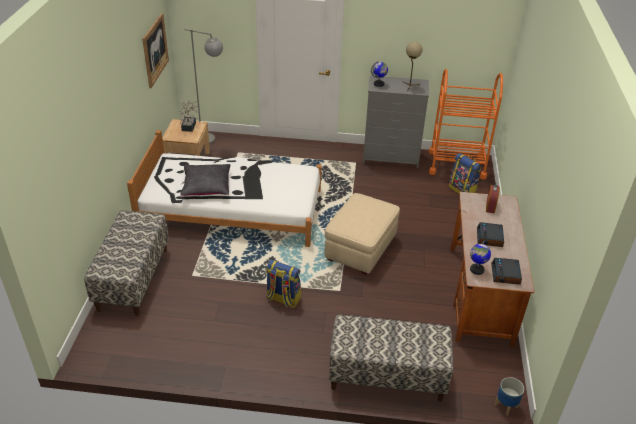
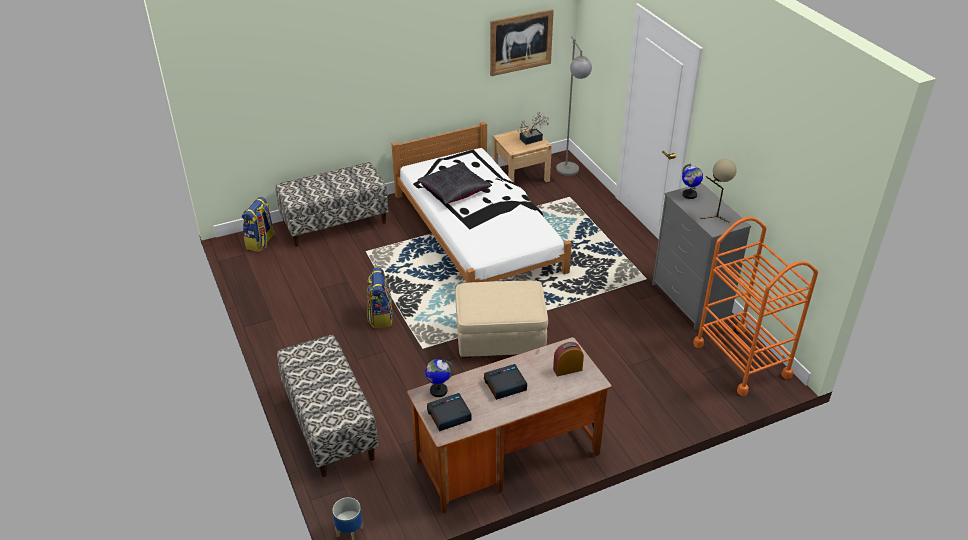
camera: 60 degrees right, 0 degrees up
backpack [449,153,481,194] -> backpack moved to [242,197,276,252]

